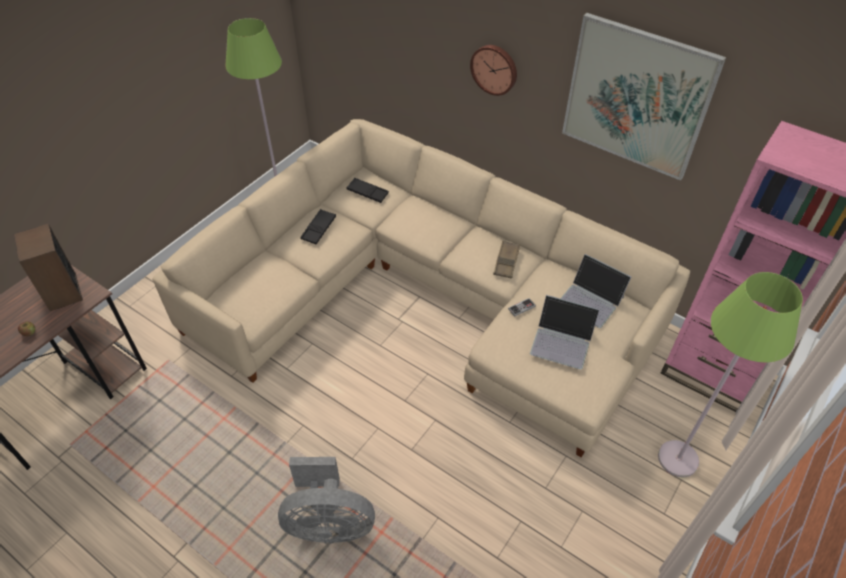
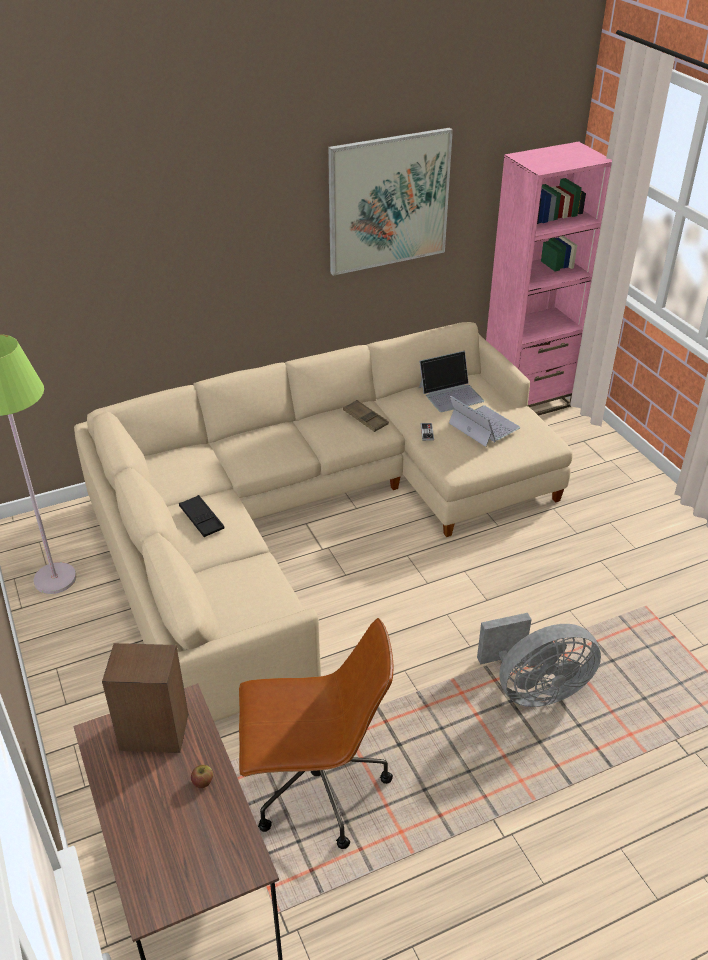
camera: 60 degrees left, 10 degrees down
grey fan [278,457,375,544] -> grey fan turned 45 degrees clockwise [477,613,601,707]
black tray [347,178,389,203] -> none
wall clock [470,45,517,96] -> none
laptop [530,295,600,370] -> laptop turned 90 degrees counterclockwise [449,396,520,447]
green floor lamp [658,272,803,477] -> none
none -> brown office chair [239,618,393,849]

